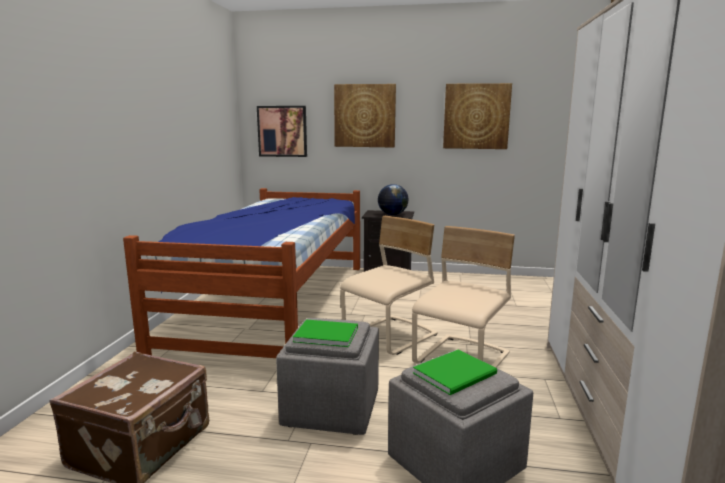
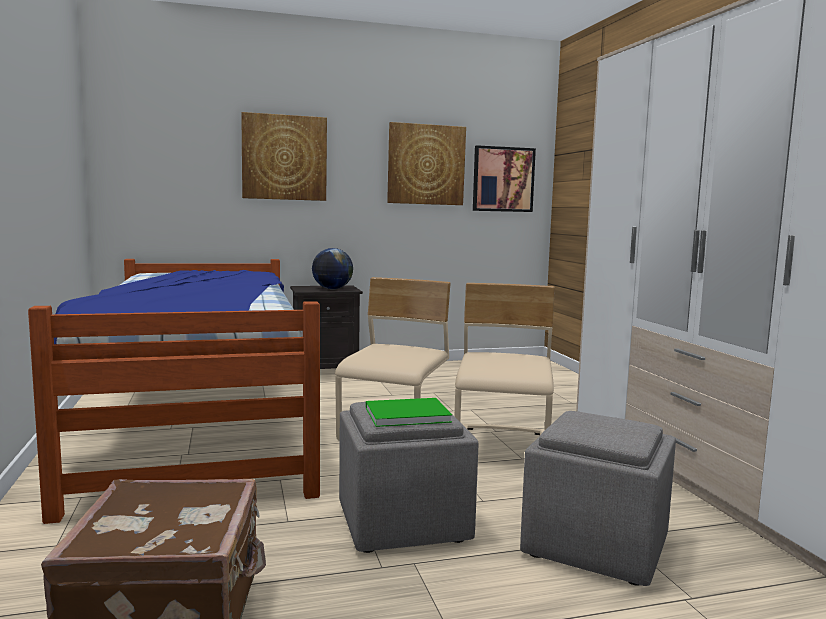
camera: 25 degrees left, 5 degrees down
picture [257,106,307,157] -> picture moved to [473,145,536,212]
green book [413,350,497,395] -> none

